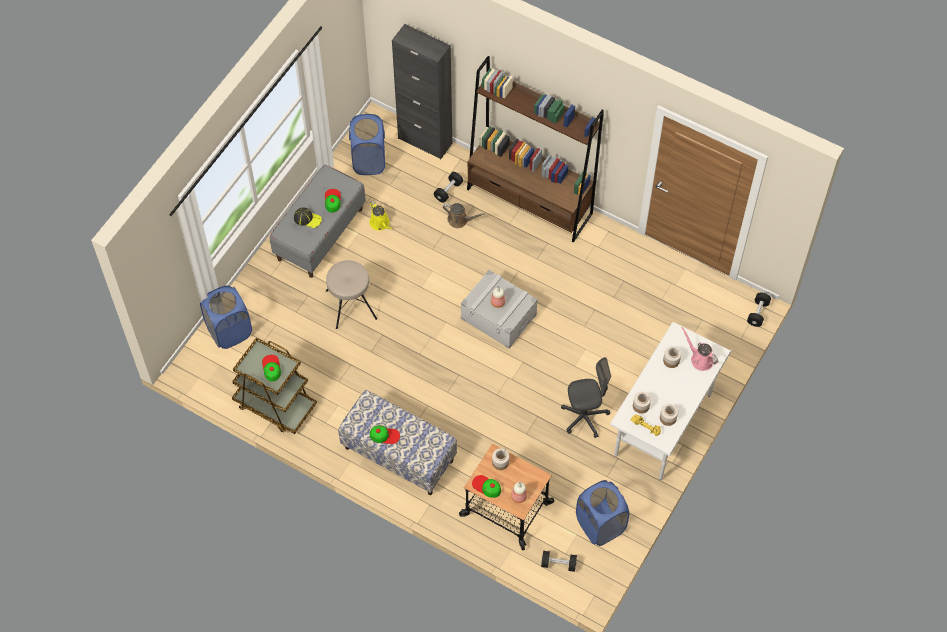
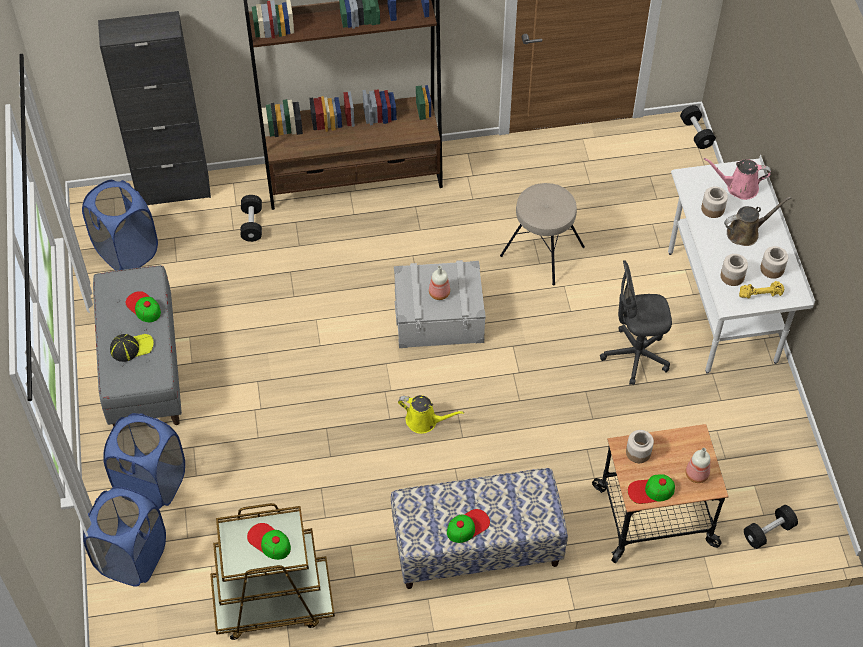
camera: 40 degrees left, 5 degrees down
beige stool [326,260,377,329] -> beige stool moved to [500,183,585,285]
yellow watering can [370,201,393,231] -> yellow watering can moved to [398,395,464,434]
brown watering can [443,203,485,228] -> brown watering can moved to [724,196,792,246]
grey office chair [561,357,611,438] -> grey office chair turned 135 degrees counterclockwise [600,260,672,385]
blue laundry basket [576,480,629,546] -> blue laundry basket moved to [103,413,185,509]

